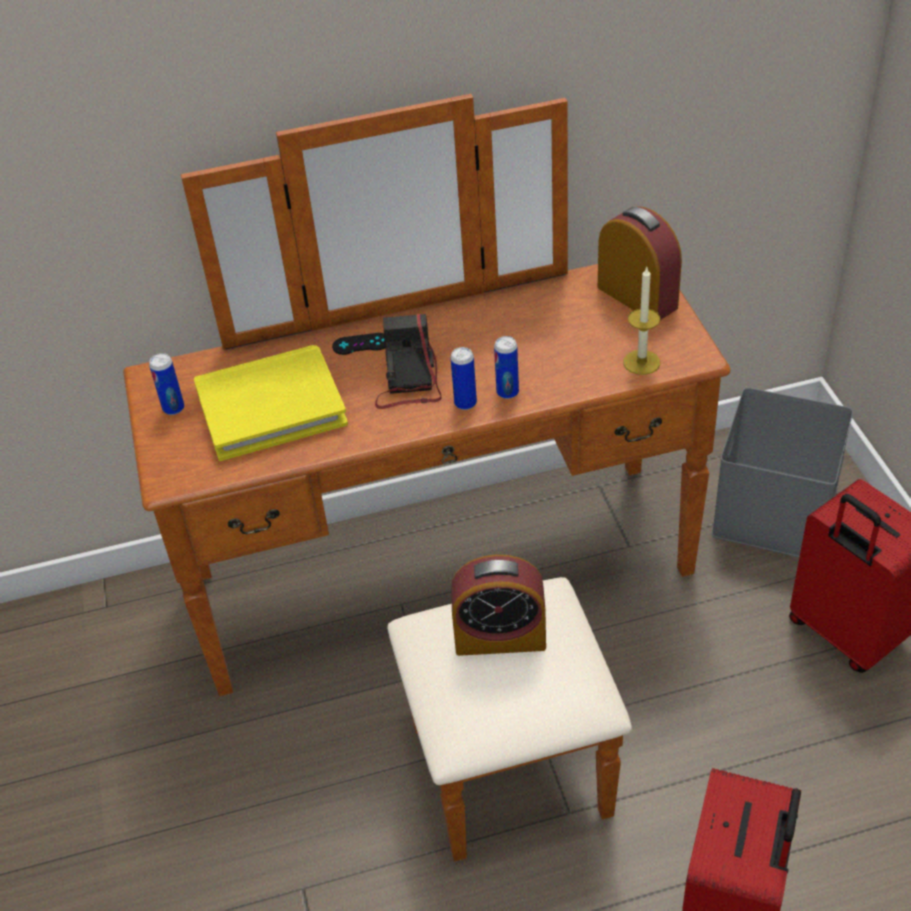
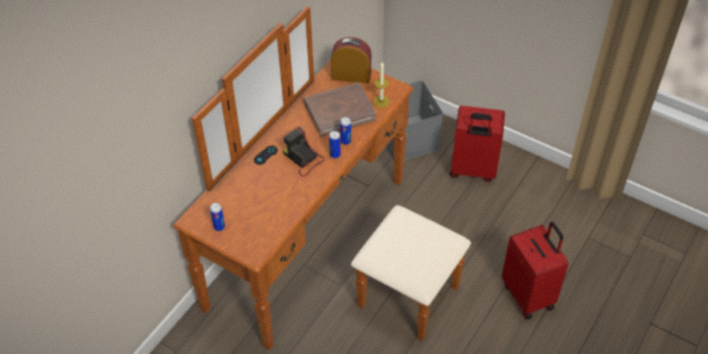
camera: 45 degrees left, 5 degrees up
yellow book [194,345,348,461] -> none
alarm clock [451,555,546,656] -> none
none -> brown book [304,82,377,137]

